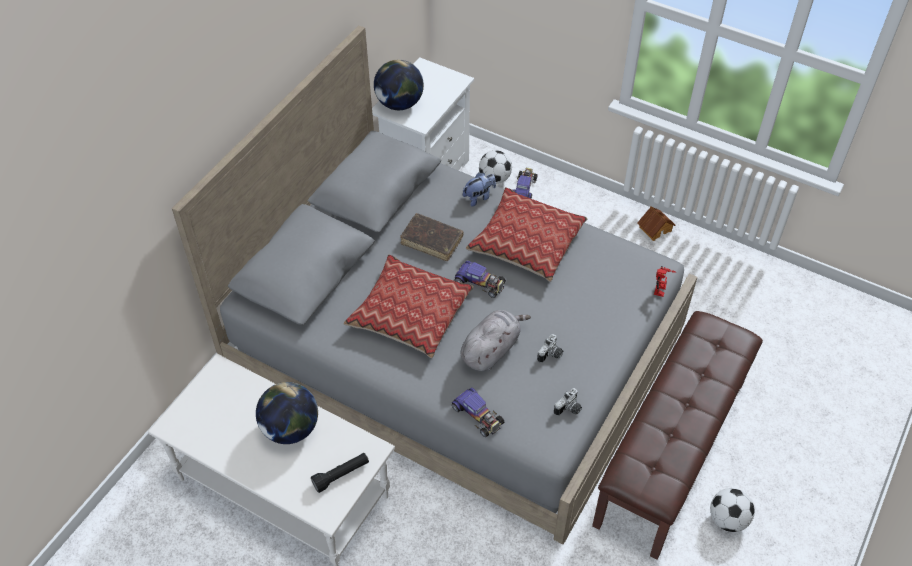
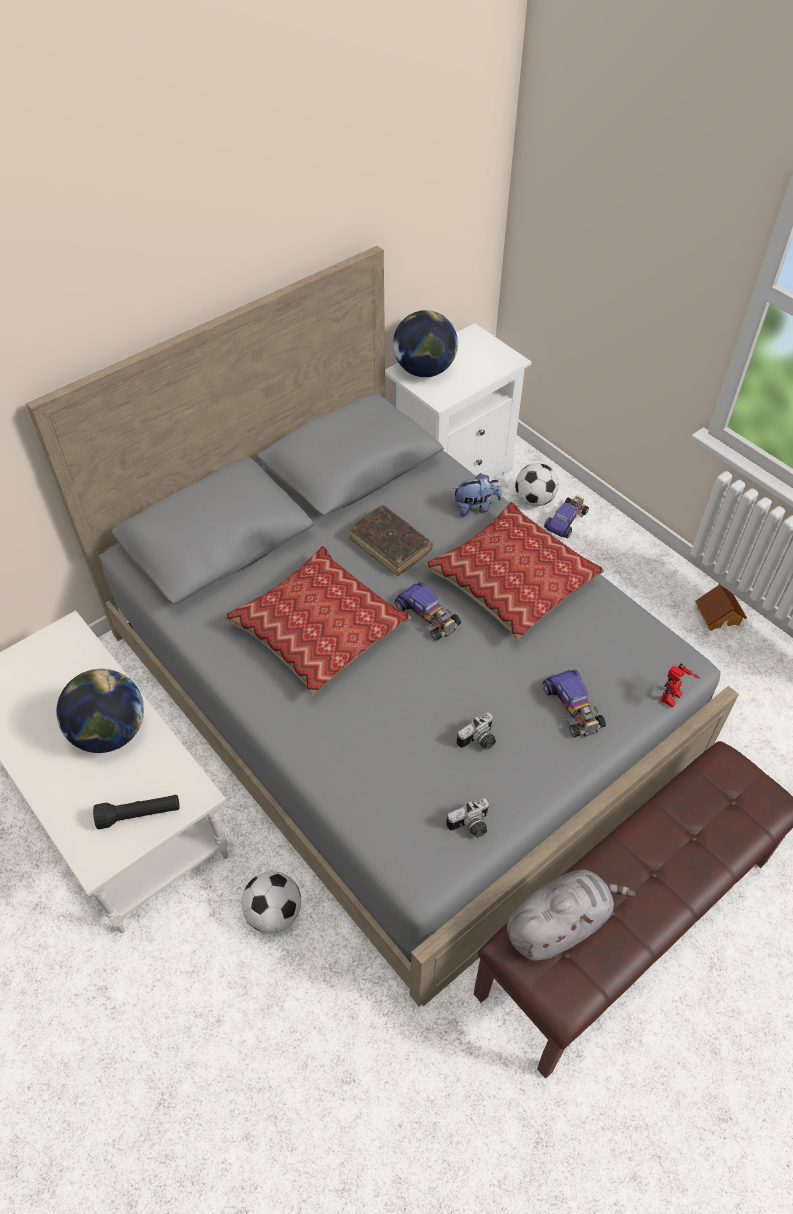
camera: 20 degrees right, 0 degrees up
toy car [452,388,504,438] -> toy car moved to [543,670,606,738]
grey plush toy [461,310,531,372] -> grey plush toy moved to [507,869,636,961]
football [710,488,755,532] -> football moved to [241,871,301,933]

